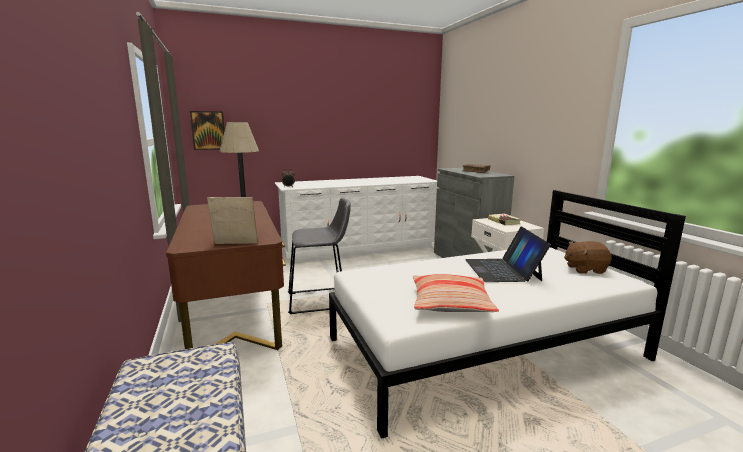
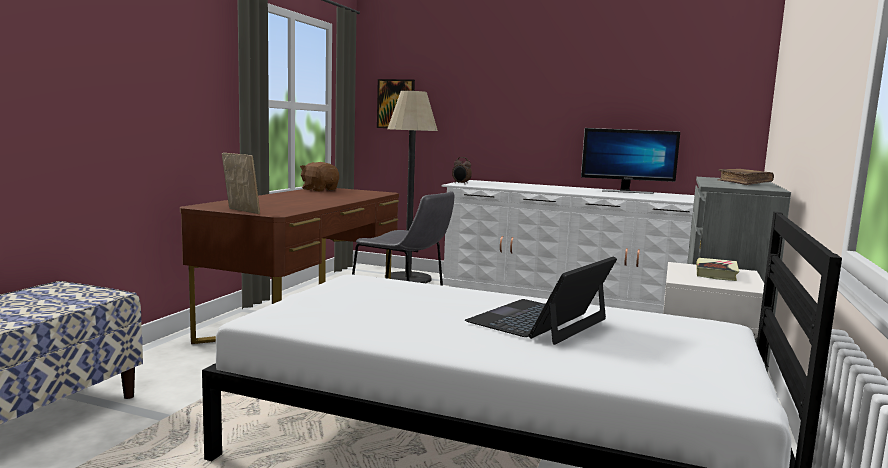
camera: 40 degrees right, 5 degrees down
pillow [413,274,499,312] -> none
brown plush toy [564,241,612,274] -> brown plush toy moved to [300,162,339,191]
none -> monitor [581,128,680,194]

